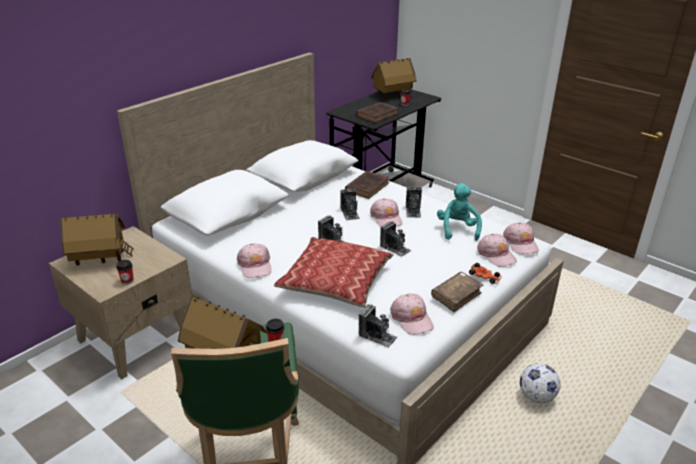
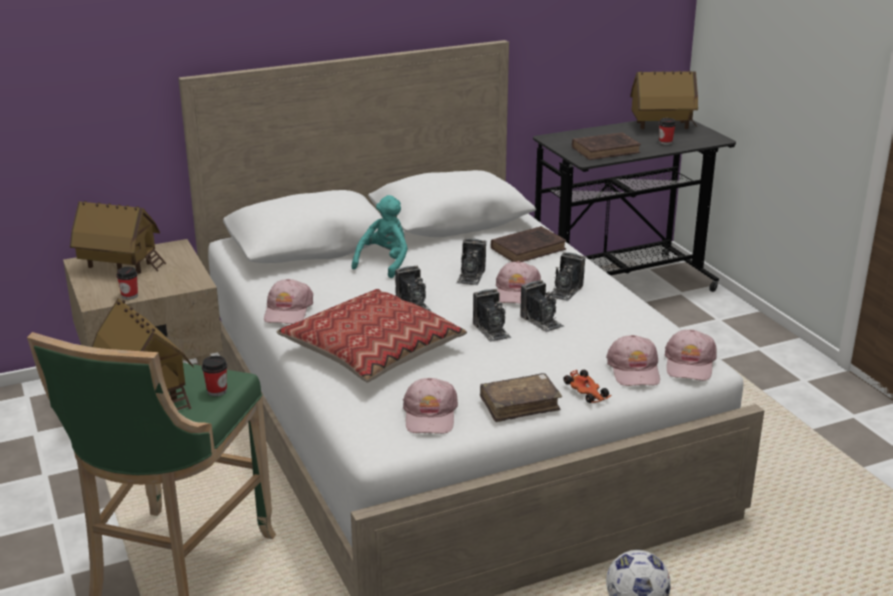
camera: 25 degrees right, 5 degrees down
camera [358,304,397,348] -> camera moved to [520,280,564,332]
turquoise plush toy [437,183,482,241] -> turquoise plush toy moved to [352,195,408,278]

